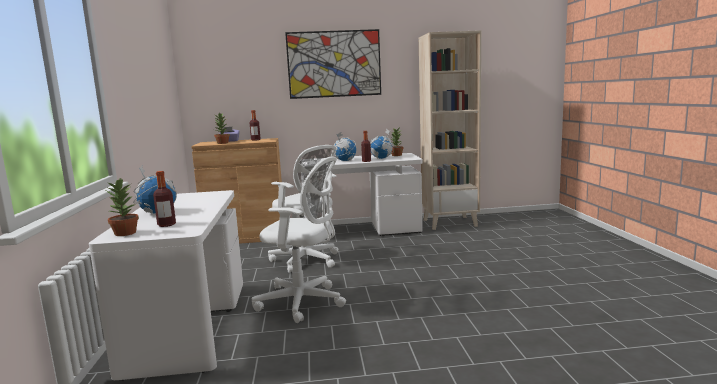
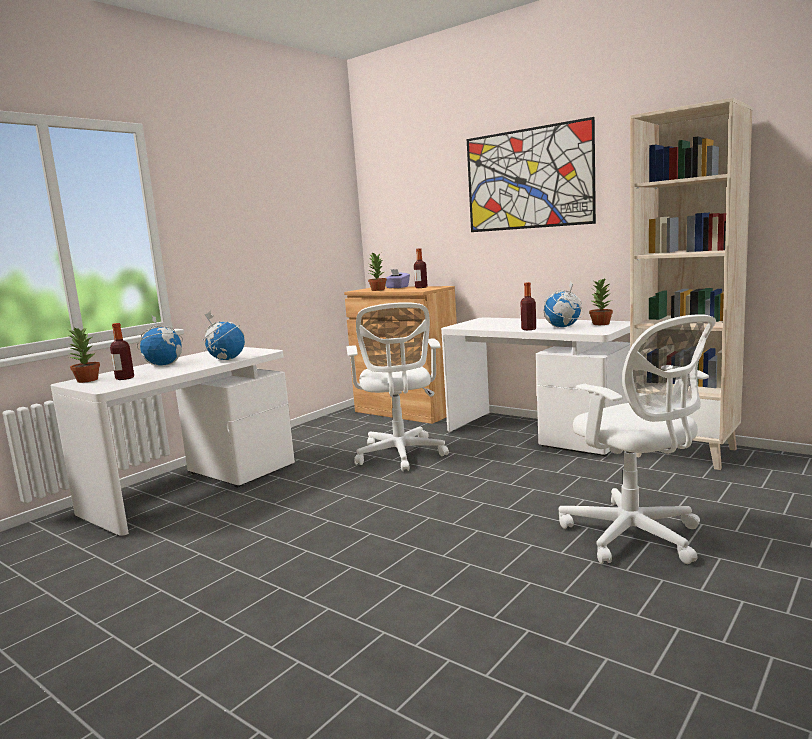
camera: 45 degrees right, 0 degrees up
white office chair [252,157,346,323] -> white office chair moved to [558,314,716,564]
globe [333,132,356,161] -> globe moved to [203,311,245,360]

